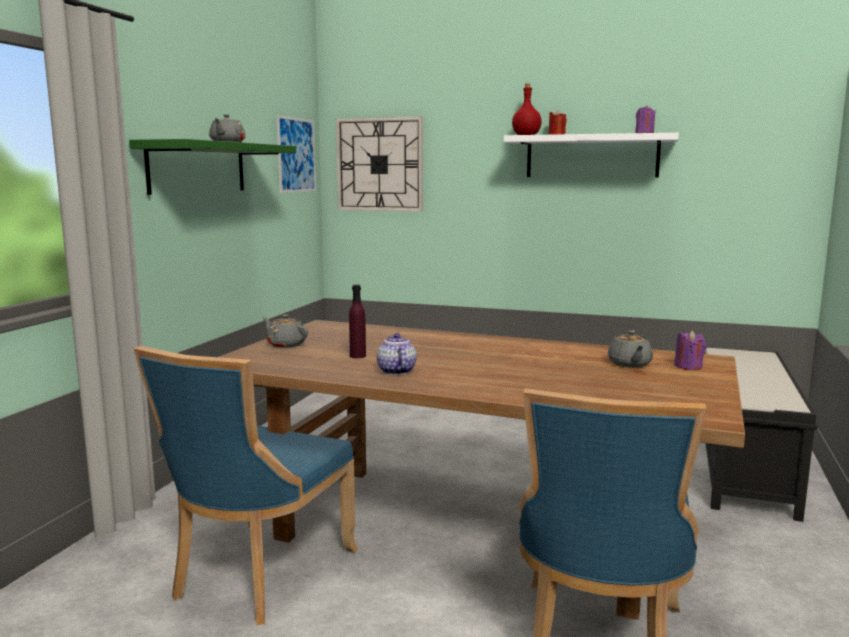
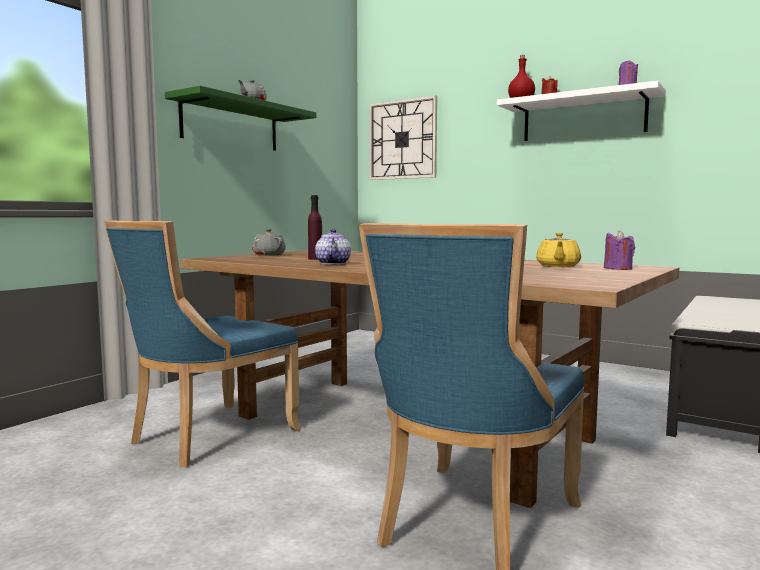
camera: 15 degrees right, 5 degrees down
picture [276,115,316,193] -> none
grey teapot [608,330,653,367] -> yellow teapot [536,233,581,267]

